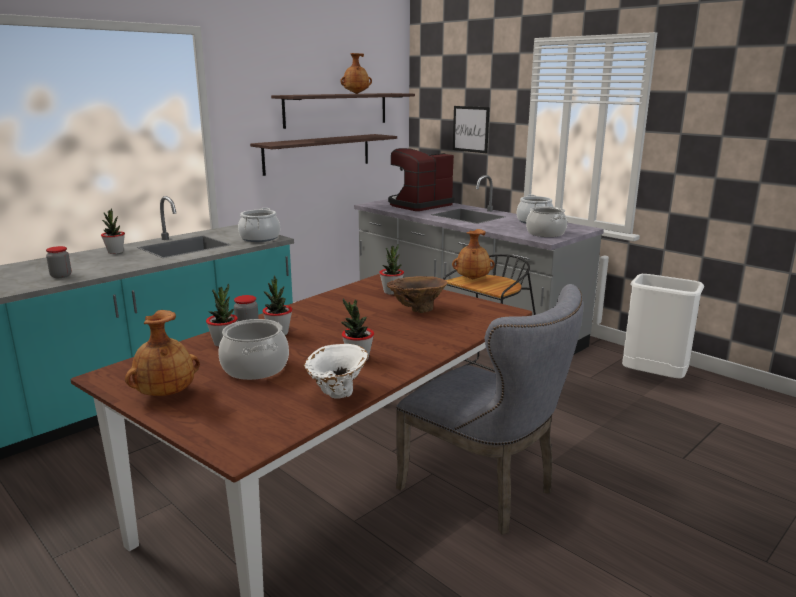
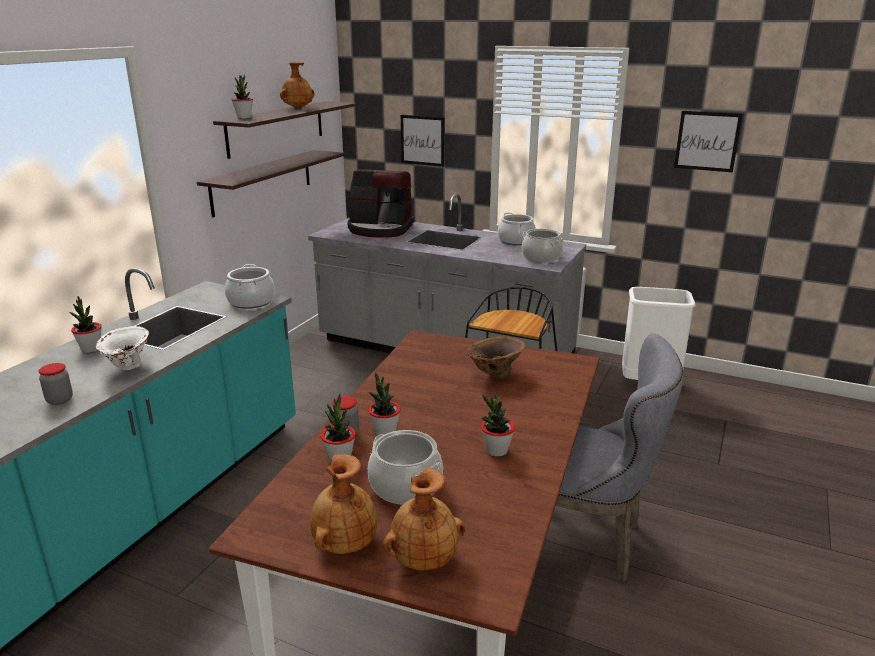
camera: 20 degrees left, 5 degrees up
white vase [303,344,368,399] -> white vase moved to [95,326,149,370]
potted plant [379,244,404,295] -> potted plant moved to [232,75,253,119]
coffee machine [388,148,454,211] -> coffee machine turned 105 degrees counterclockwise [347,169,414,238]
brown vase [452,229,495,279] -> brown vase moved to [383,468,465,571]
none -> picture [674,111,743,173]

